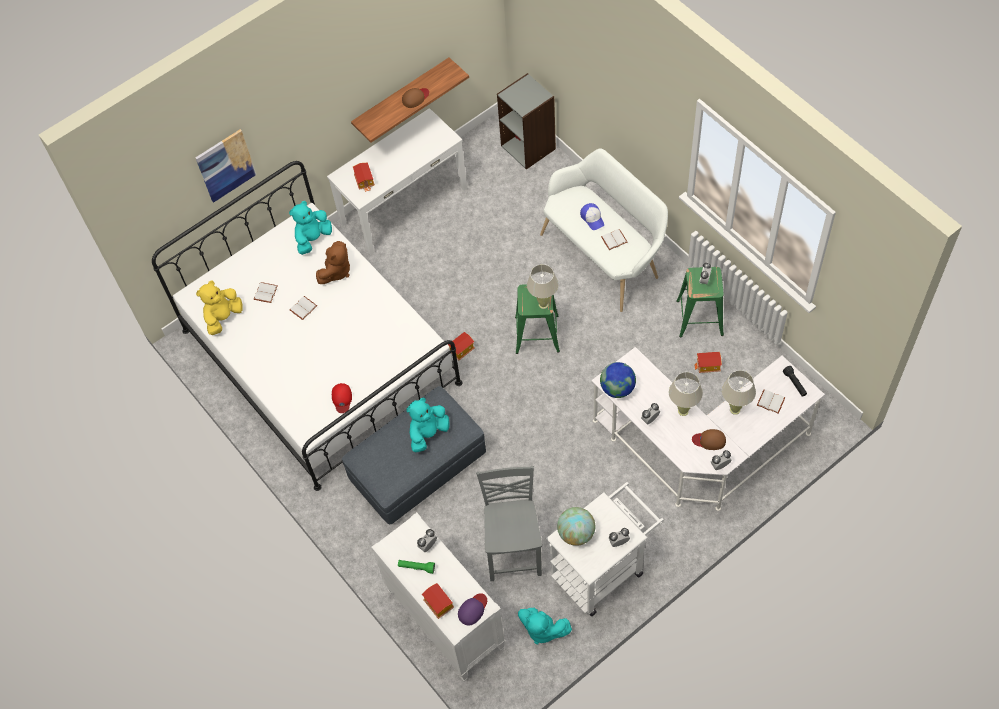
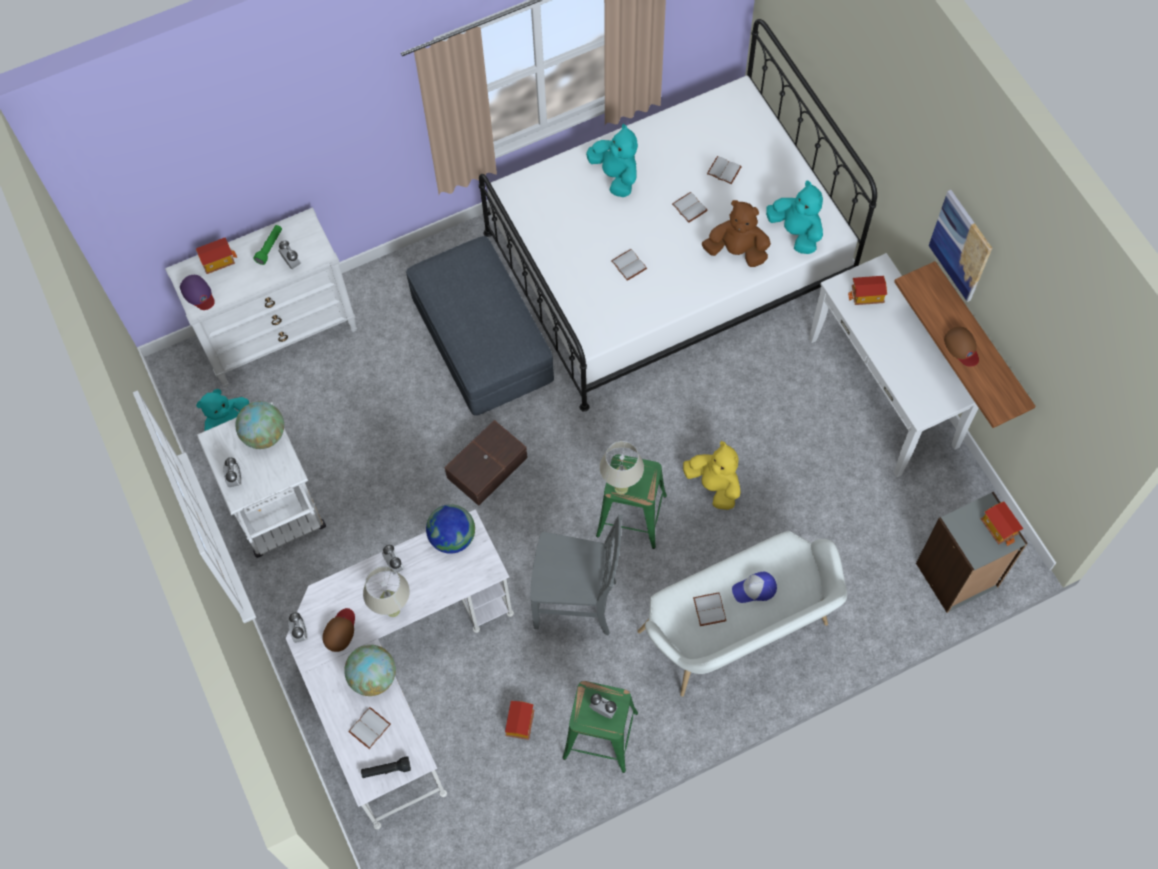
camera: 100 degrees right, 5 degrees up
picture [195,129,256,203] -> picture moved to [929,190,992,302]
yellow plush toy [196,281,243,335] -> yellow plush toy moved to [683,441,741,510]
brown plush toy [316,241,350,284] -> brown plush toy turned 150 degrees clockwise [702,200,771,267]
red cap [332,383,352,413] -> none
turquoise plush toy [406,398,450,452] -> turquoise plush toy moved to [586,124,638,197]
toy house [448,332,475,360] -> toy house moved to [981,502,1023,546]
grey chair [476,466,542,581] -> grey chair moved to [530,515,622,635]
beige table lamp [722,370,756,415] -> globe [344,645,396,696]
none -> brown storage box [444,420,528,506]
none -> white book [611,249,647,281]

